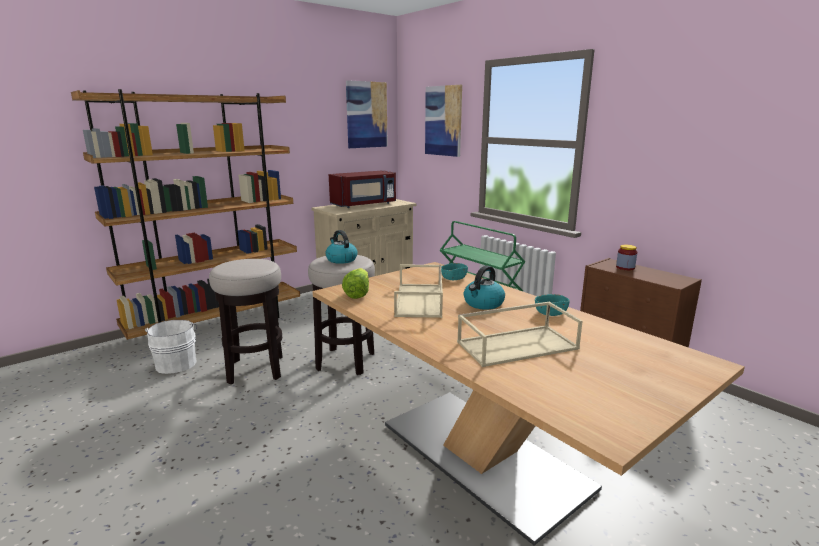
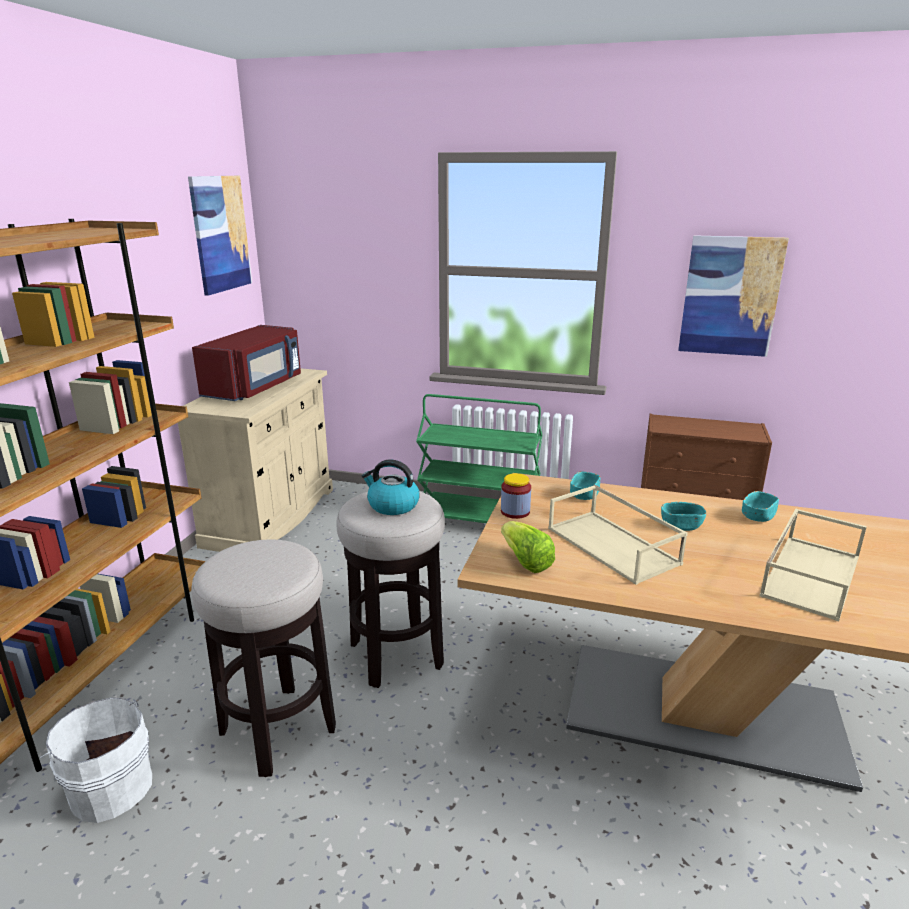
camera: 35 degrees left, 5 degrees up
picture [425,85,462,157] -> picture moved to [678,235,789,357]
kettle [464,265,505,310] -> turquoise bowl [661,502,707,531]
jar [616,245,637,270] -> jar moved to [501,473,531,519]

